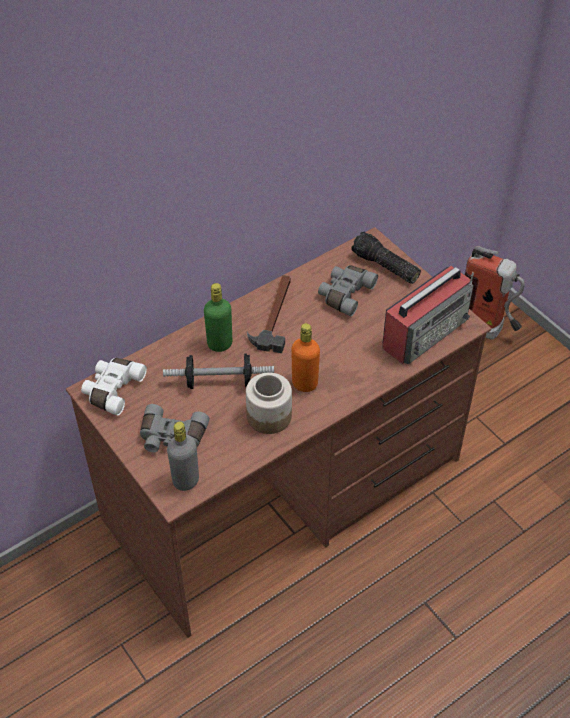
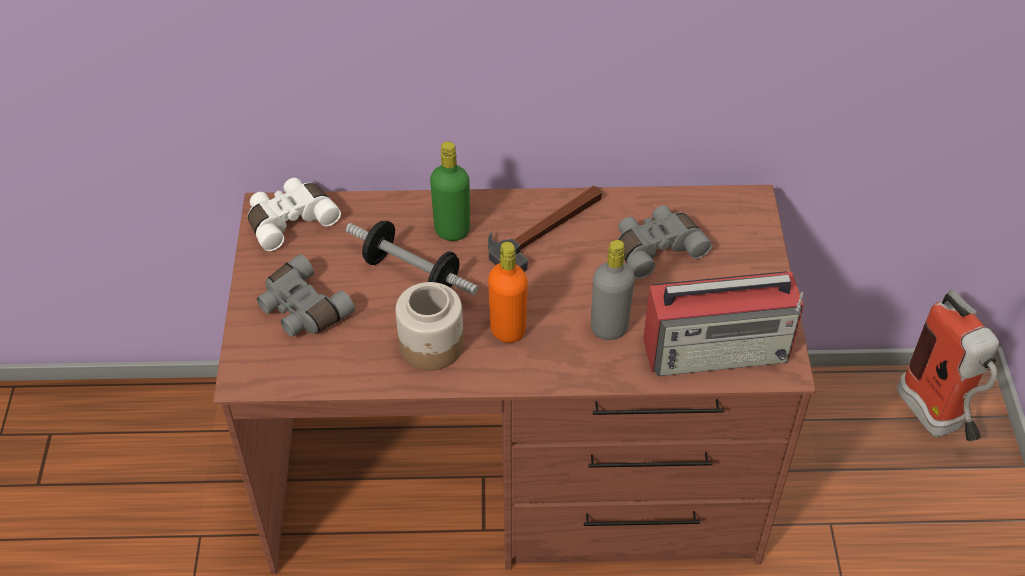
camera: 35 degrees right, 0 degrees up
grey bottle [167,422,199,491] -> grey bottle moved to [591,240,635,340]
flashlight [351,231,421,284] -> none

